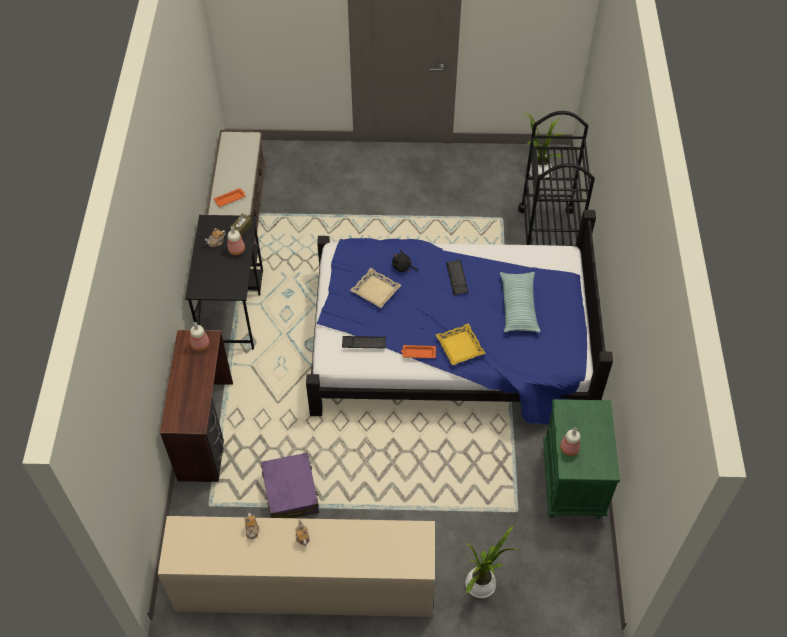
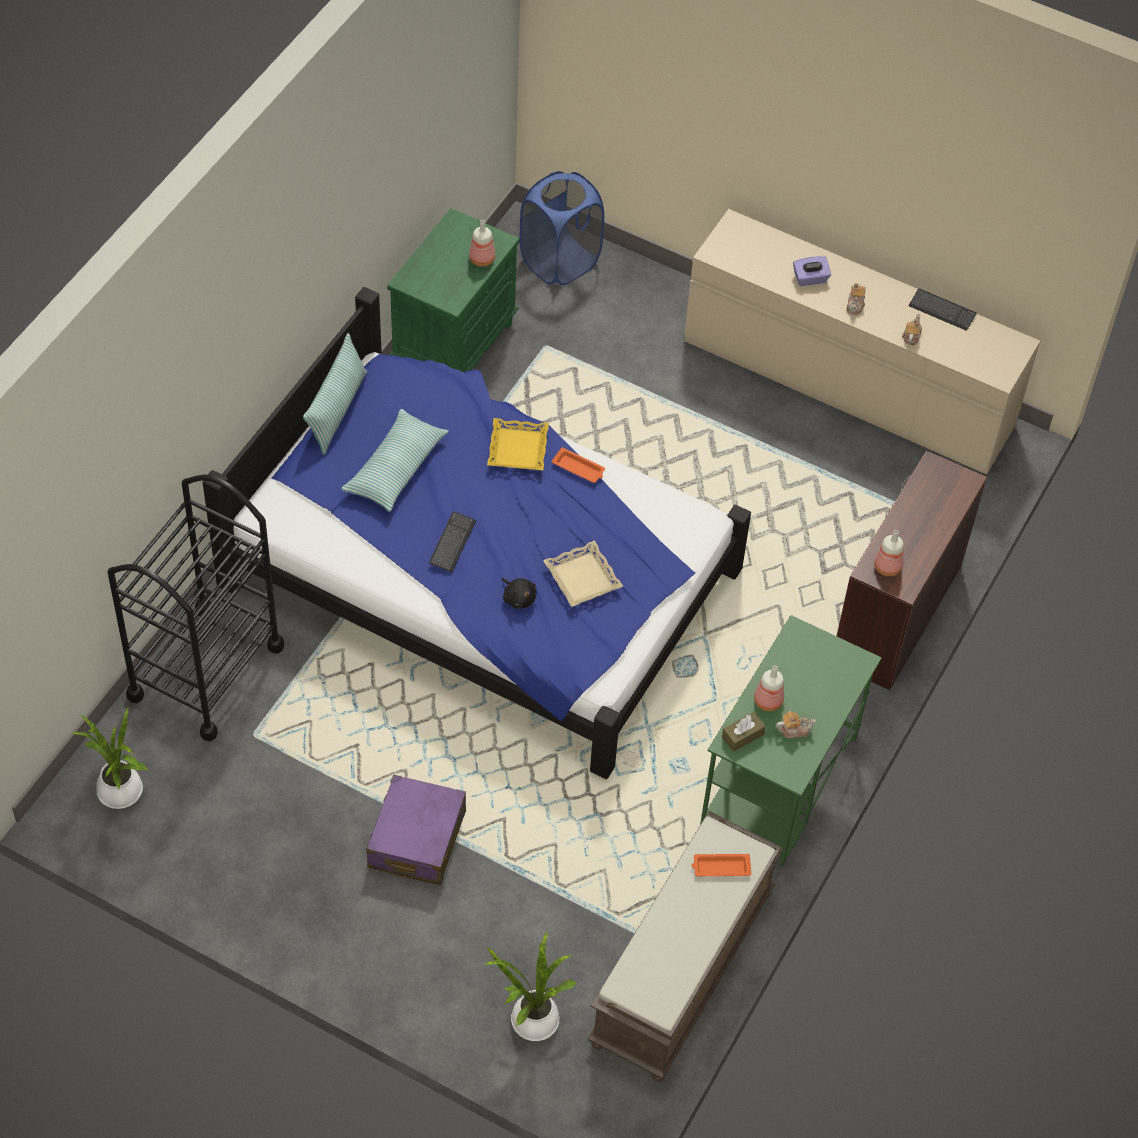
camera: 155 degrees left, 0 degrees up
black desk [185,215,263,349] -> green desk [700,615,882,867]
purple suitcase [261,453,319,518] -> purple suitcase moved to [367,775,466,885]
keyboard [342,336,386,349] -> keyboard moved to [909,288,977,331]
potted plant [466,526,520,598] -> potted plant moved to [482,930,577,1041]
none -> pillow [303,333,367,455]
none -> blue laundry basket [520,171,604,285]
none -> purple tissue box [793,256,831,286]

